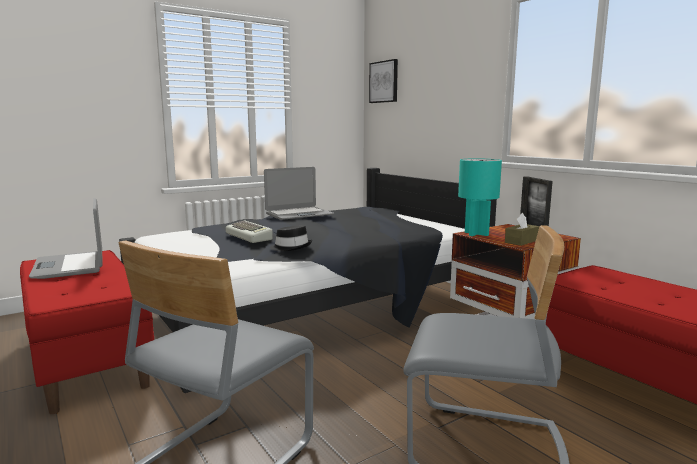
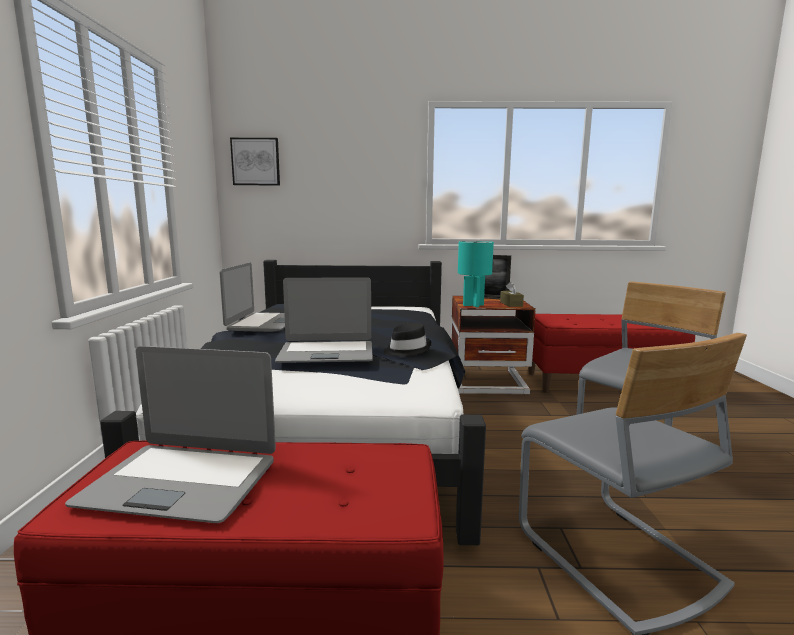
camera: 55 degrees left, 0 degrees up
keyboard [226,221,273,243] -> laptop [275,277,373,363]

